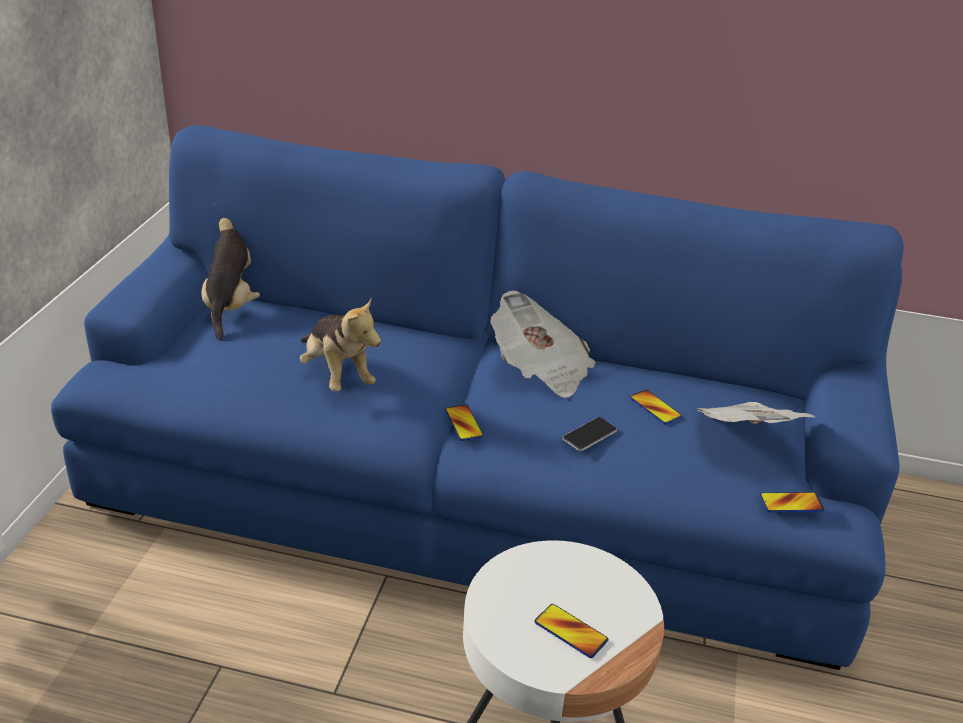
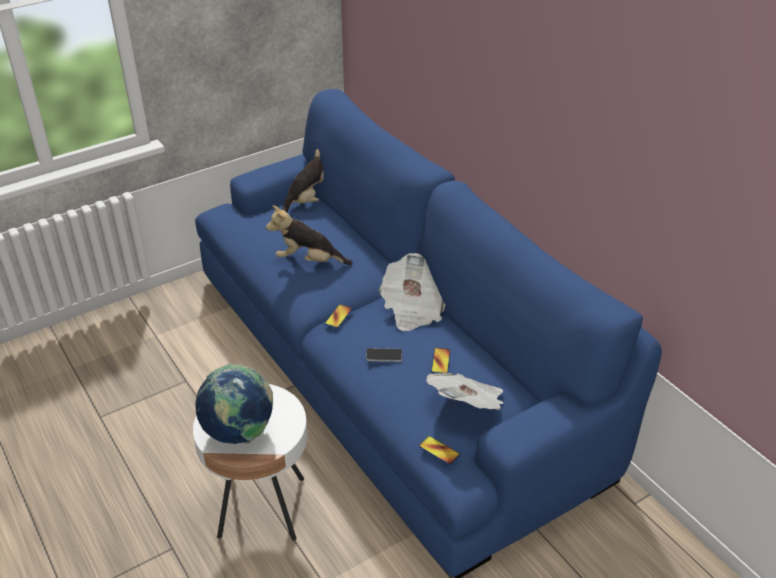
camera: 45 degrees right, 5 degrees up
plush toy [300,298,381,391] -> plush toy turned 90 degrees clockwise [266,205,353,265]
phone [534,604,608,658] -> globe [195,364,273,444]

